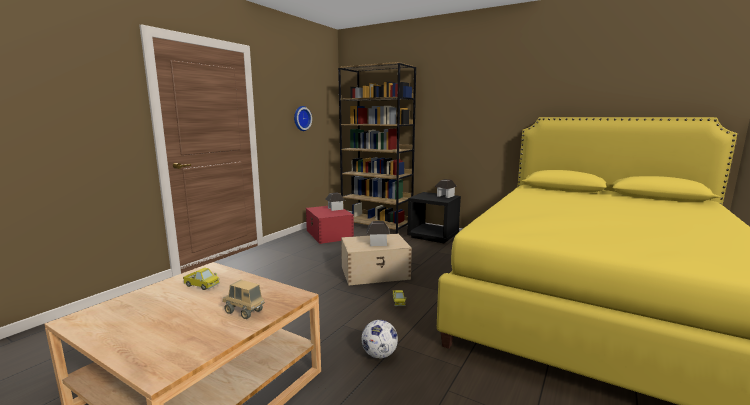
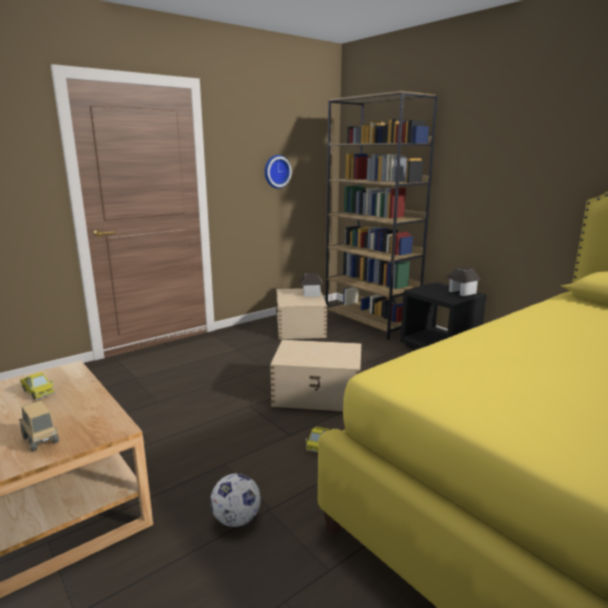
camera: 20 degrees right, 5 degrees up
red storage box [306,206,354,244] -> beige storage box [276,288,328,339]
toy house [366,221,389,246] -> none

